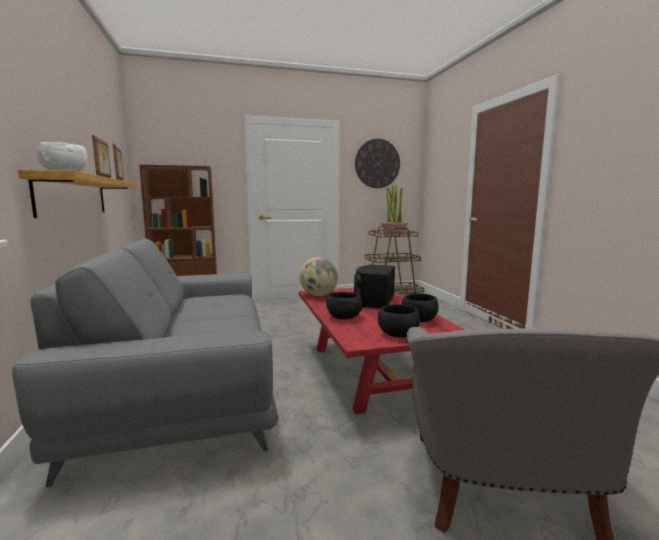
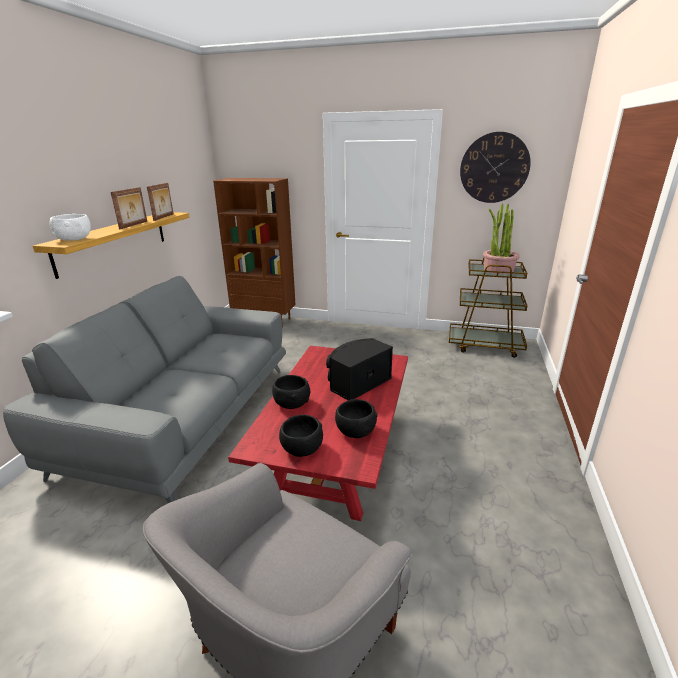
camera: 30 degrees right, 15 degrees up
globe [299,257,338,296] -> none

